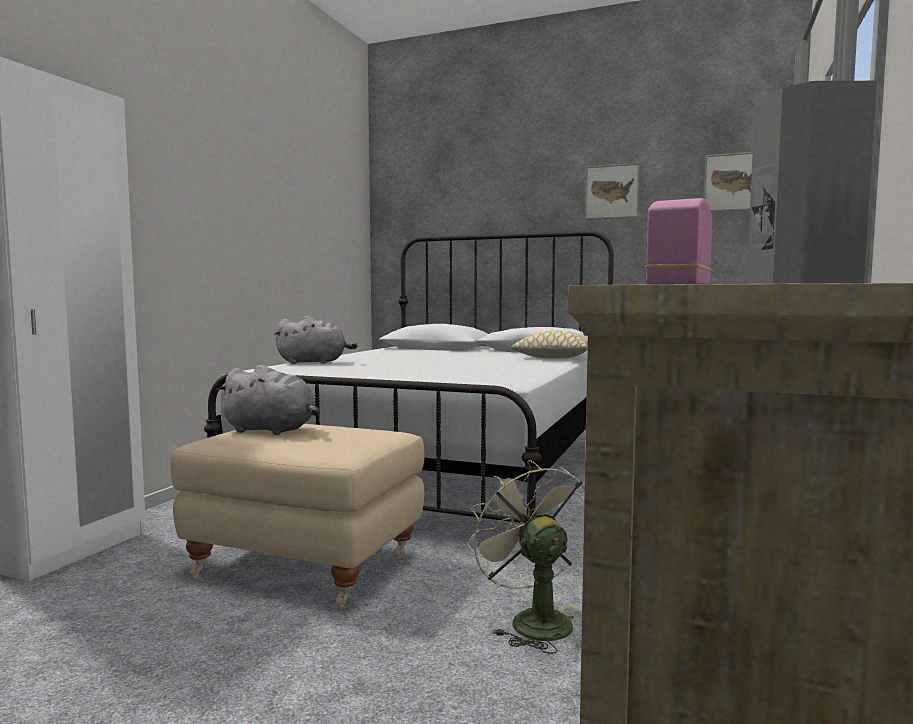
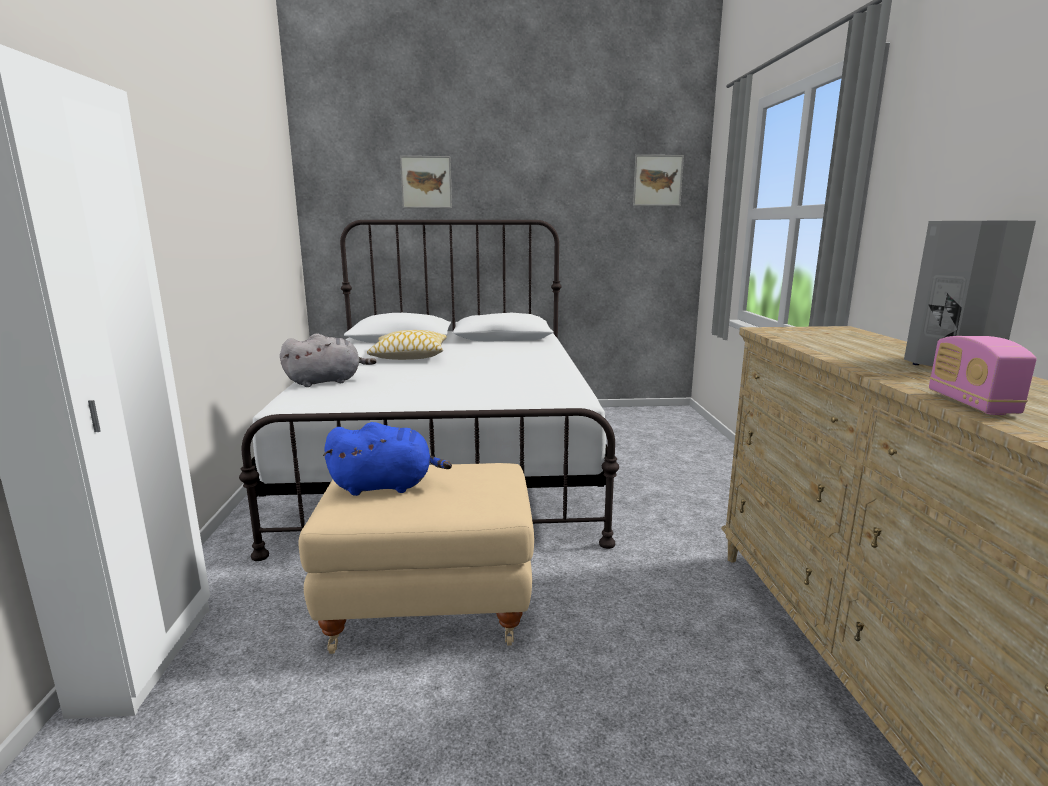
camera: 25 degrees left, 10 degrees up
grey plush toy [216,365,320,435] -> blue plush toy [323,422,452,496]
beige fan [467,460,585,654] -> none
pillow [511,330,588,358] -> pillow moved to [367,330,447,360]
picture [585,163,640,220] -> picture moved to [400,156,452,208]

